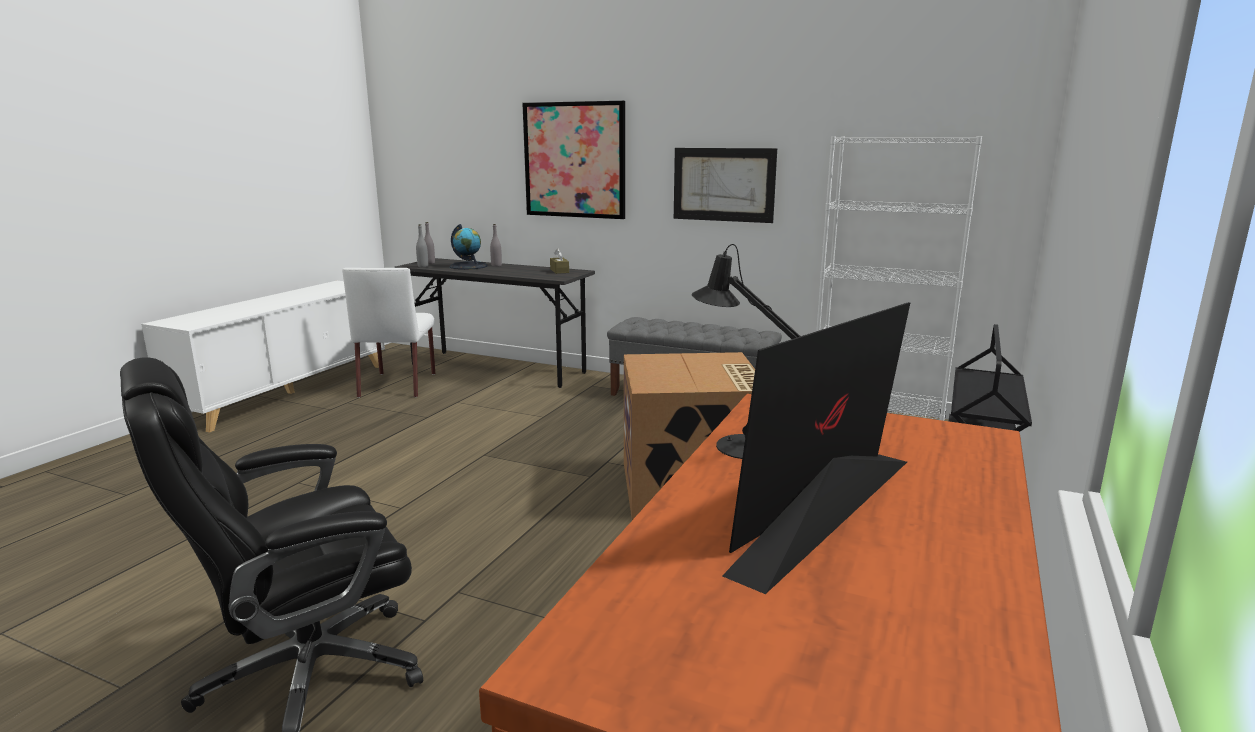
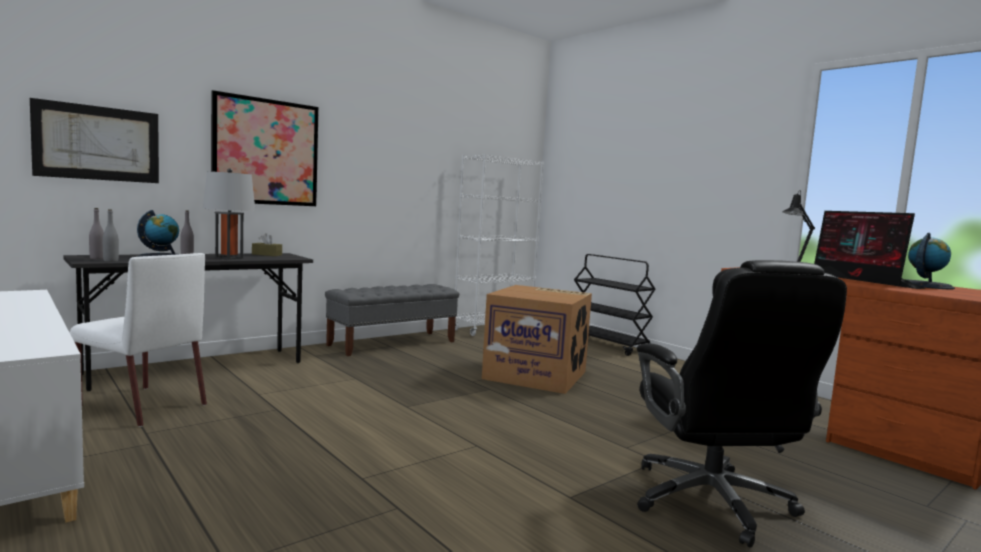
camera: 65 degrees left, 10 degrees down
picture [674,148,777,223] -> picture moved to [30,98,159,183]
none -> grey table lamp [203,168,256,260]
none -> globe [907,233,955,289]

